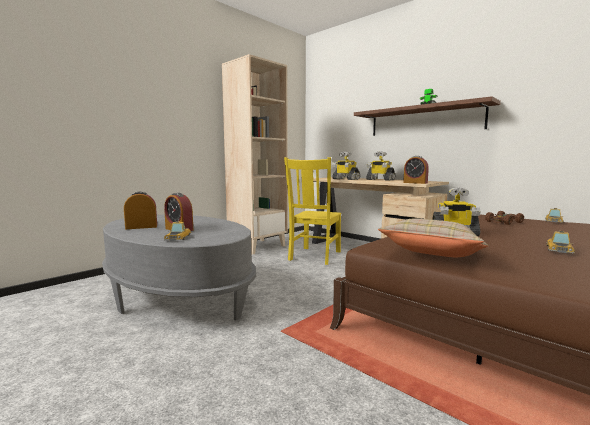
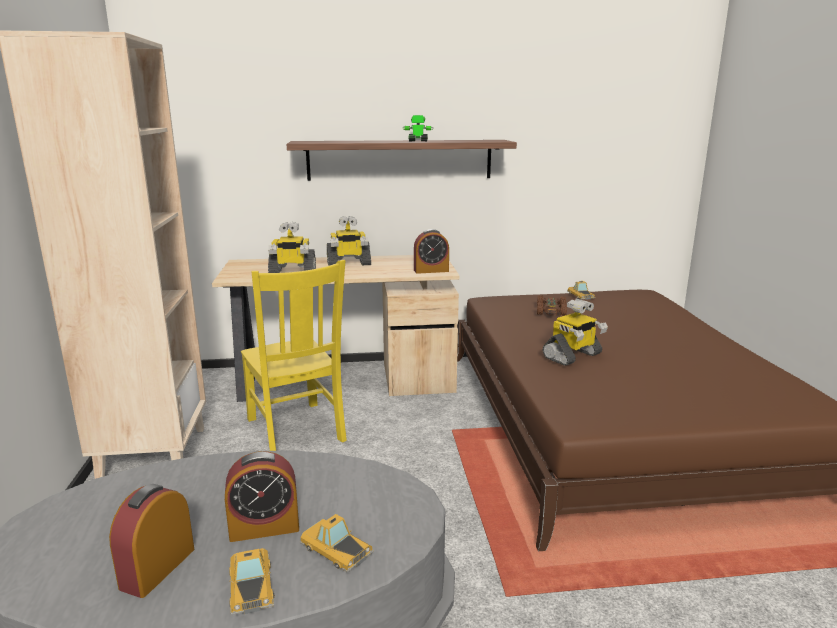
camera: 50 degrees left, 10 degrees up
beige pillow [378,219,489,257] -> none
toy car [547,231,575,254] -> toy car moved to [229,548,275,616]

